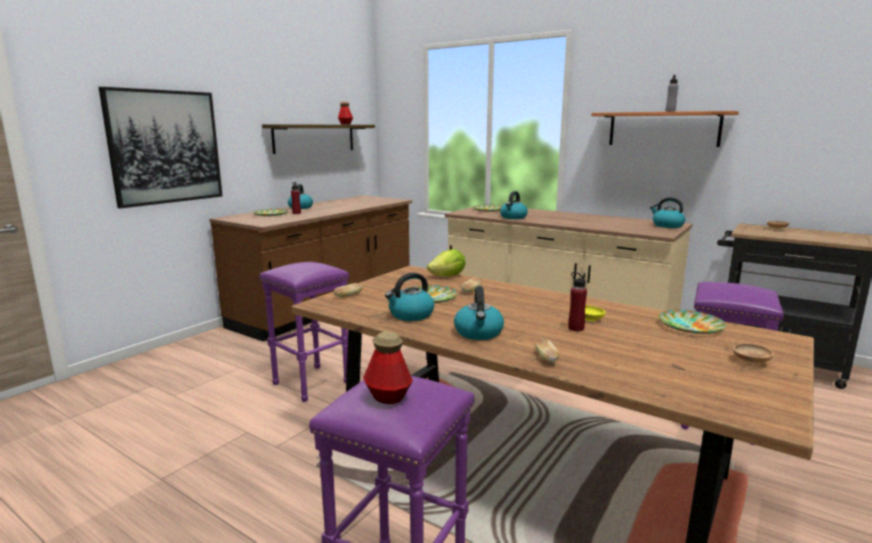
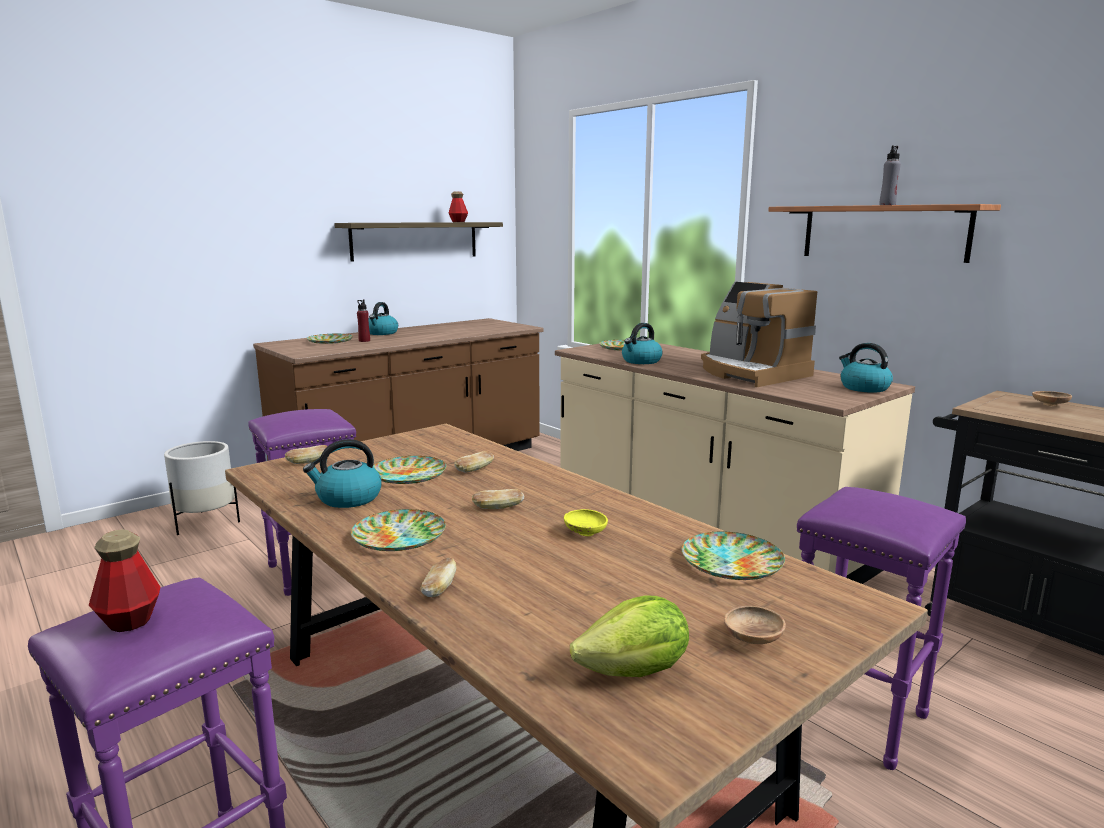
camera: 15 degrees right, 0 degrees up
picture [99,87,223,208] -> none
lettuce [427,249,466,277] -> lettuce moved to [570,595,689,677]
kettle [454,286,504,340] -> plate [351,509,446,551]
red bottle [568,272,587,331] -> none
none -> white planter [164,441,240,535]
none -> bread [472,489,525,509]
none -> coffee machine [701,282,817,387]

